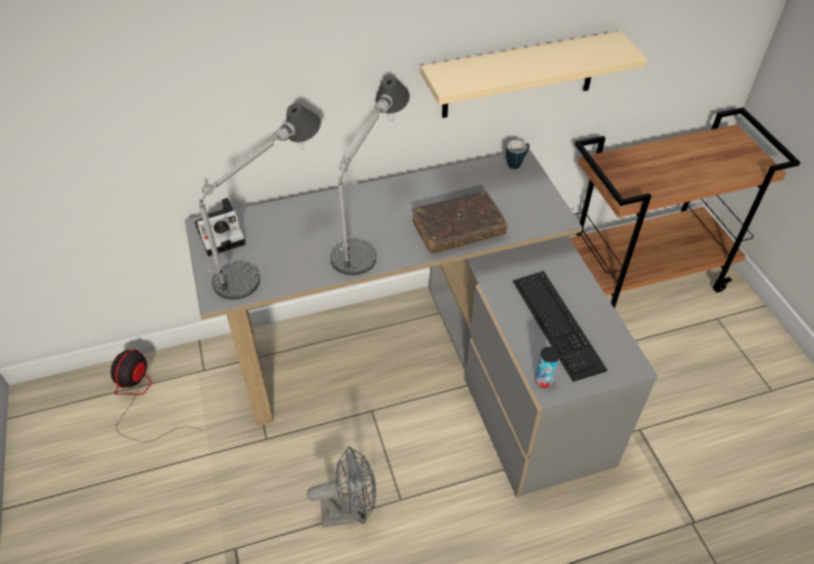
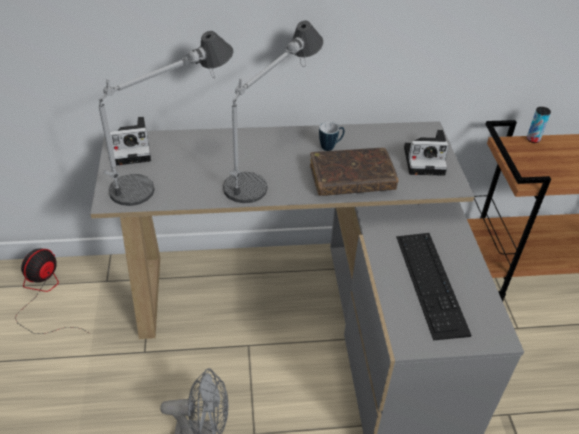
camera: 10 degrees right, 5 degrees down
beige shelf [420,31,647,118] -> none
mug [506,140,529,169] -> mug moved to [319,122,345,151]
can [535,347,560,388] -> can moved to [527,107,551,143]
none -> camera [404,130,449,176]

